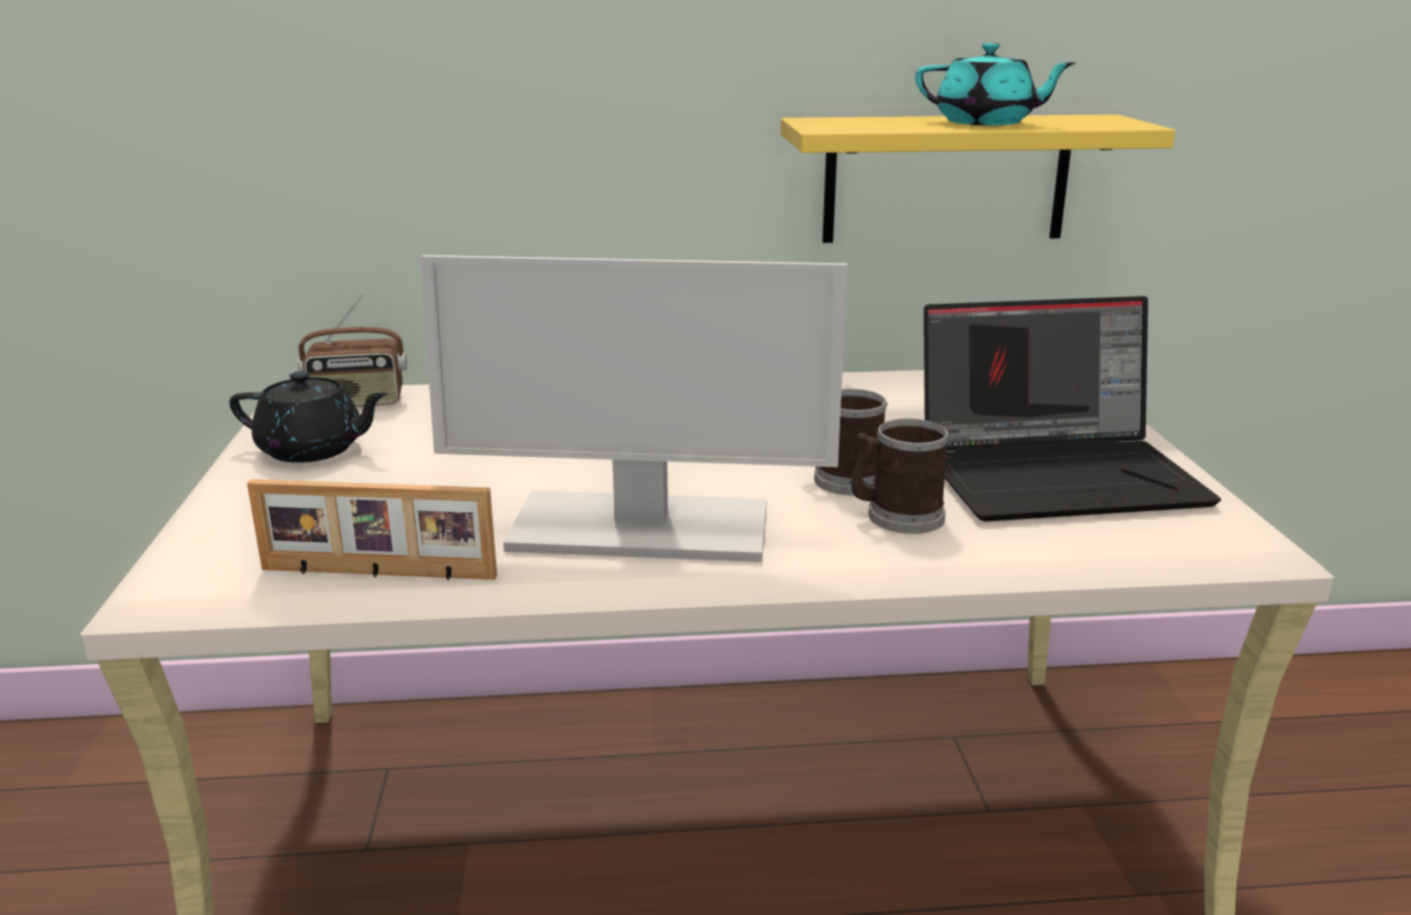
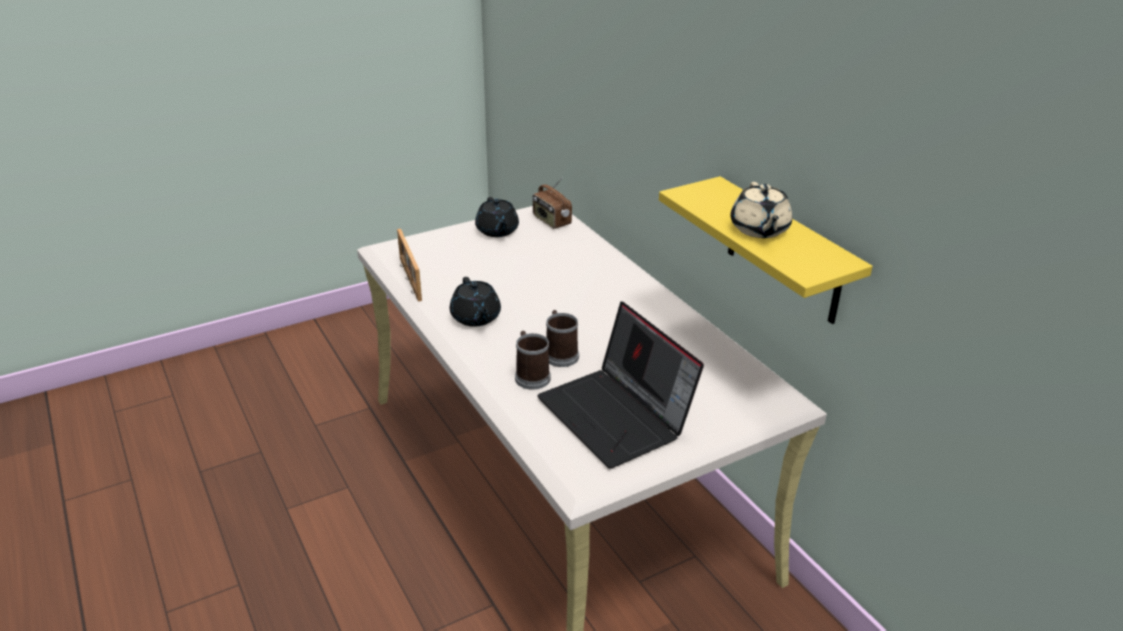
camera: 65 degrees right, 10 degrees up
monitor [420,255,847,562] -> black teapot [450,277,501,327]
turquoise teapot [916,43,1075,126] -> beige teapot [730,182,792,238]

